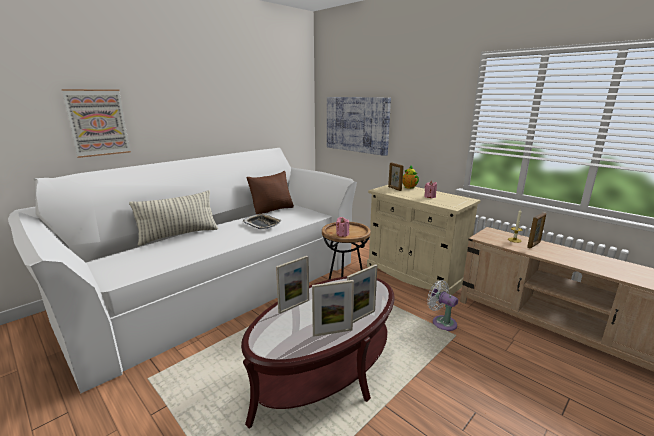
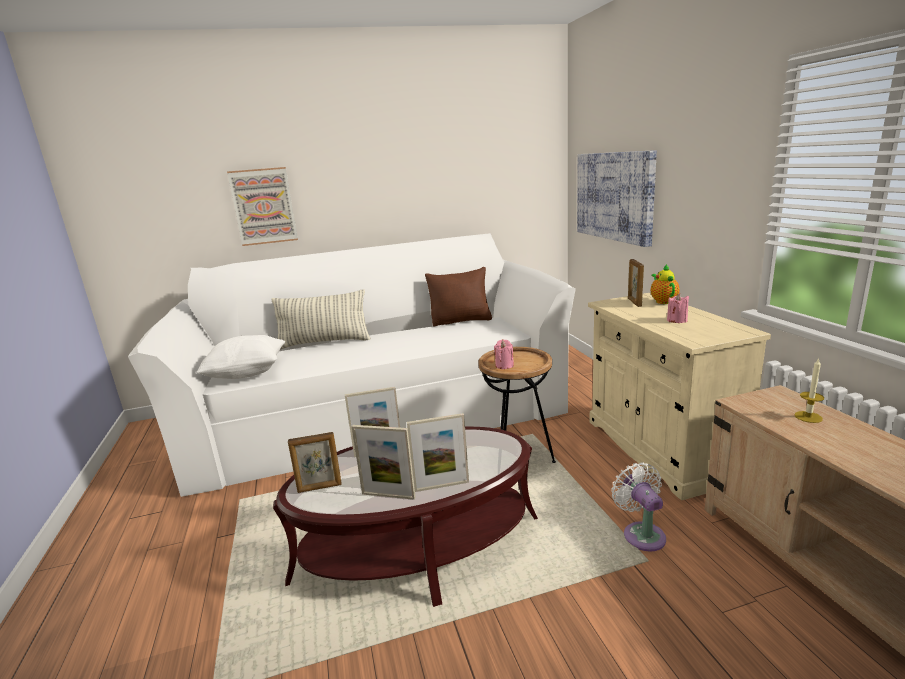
camera: 30 degrees right, 0 degrees up
tray [242,214,281,229] -> none
picture frame [527,212,546,248] -> picture frame moved to [288,432,341,493]
none -> white pillow [196,335,285,379]

